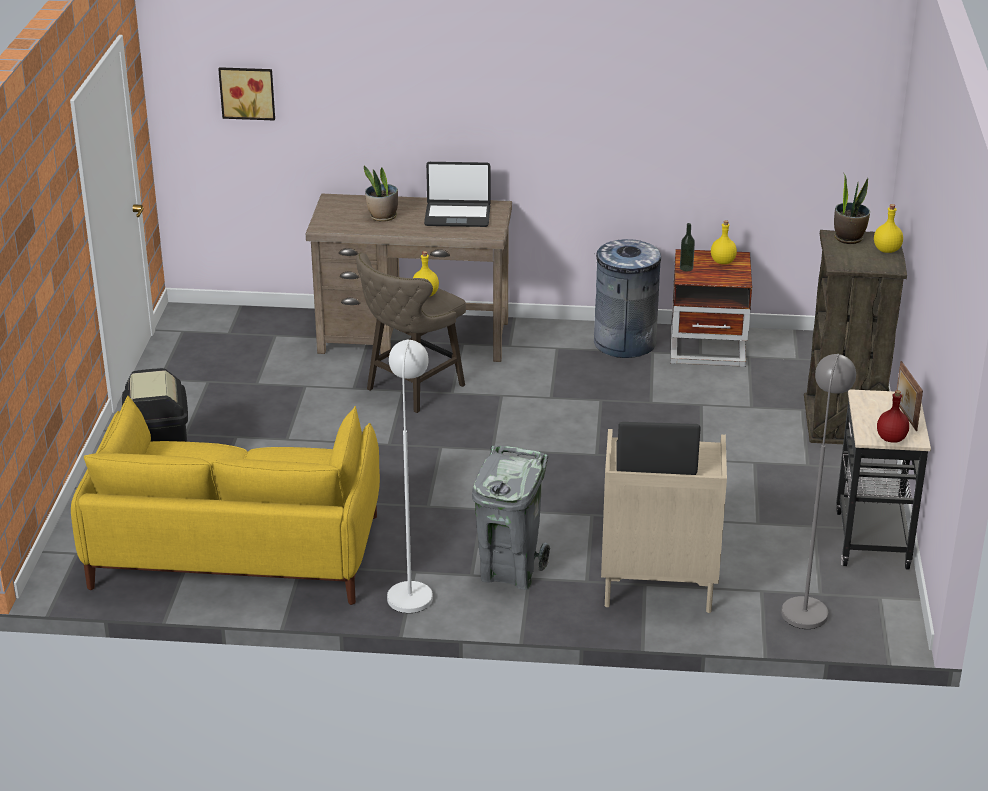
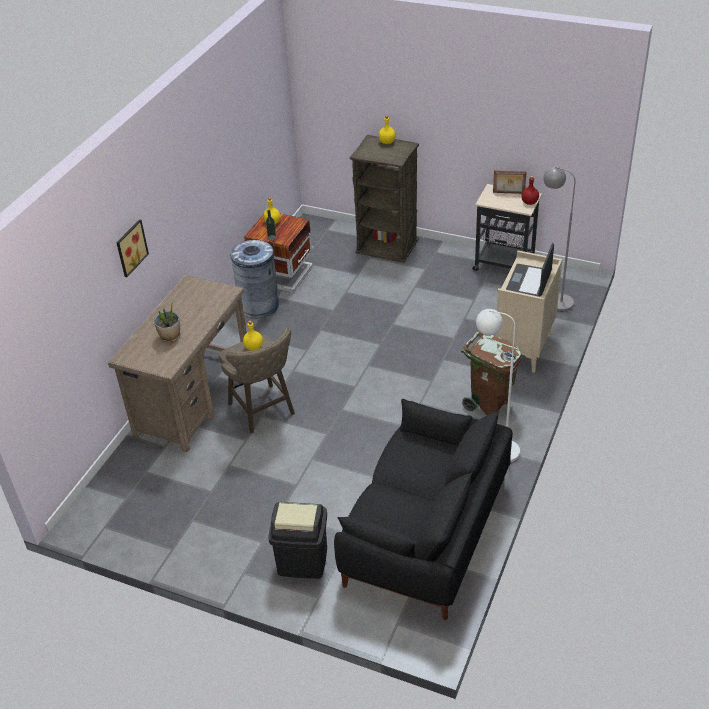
camera: 70 degrees left, 10 degrees up
yellow sofa [71,396,380,605] -> black sofa [334,399,513,621]
picture [218,67,275,121] -> picture moved to [116,220,149,277]
laptop [424,162,490,227] -> none
grey trash can [472,445,550,590] -> brown trash can [461,331,522,415]
potted plant [834,174,870,244] -> none

